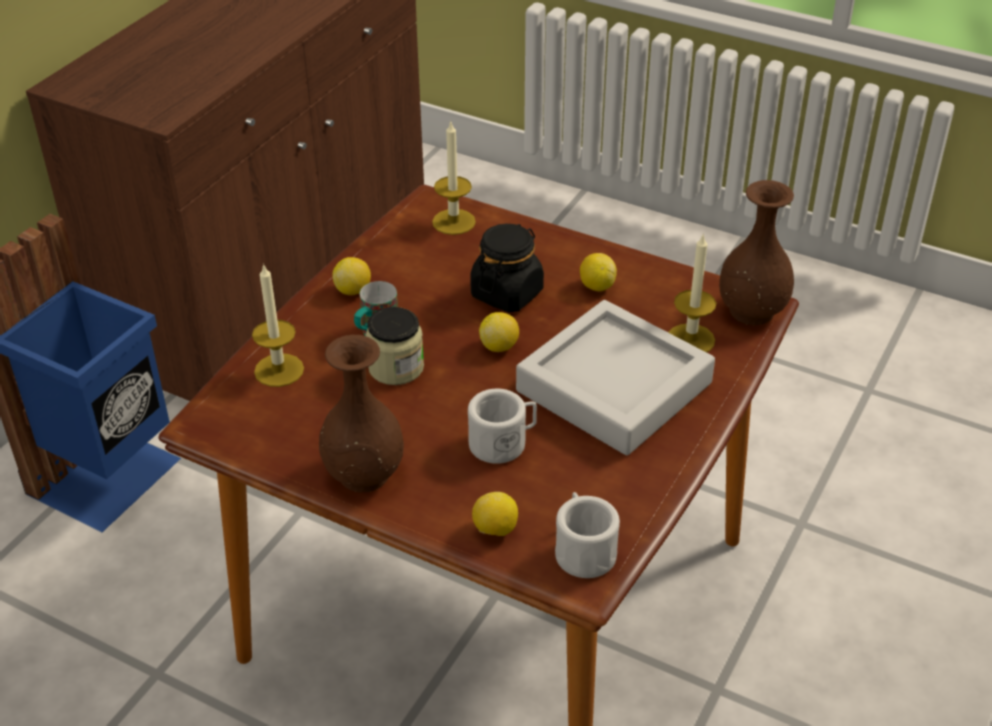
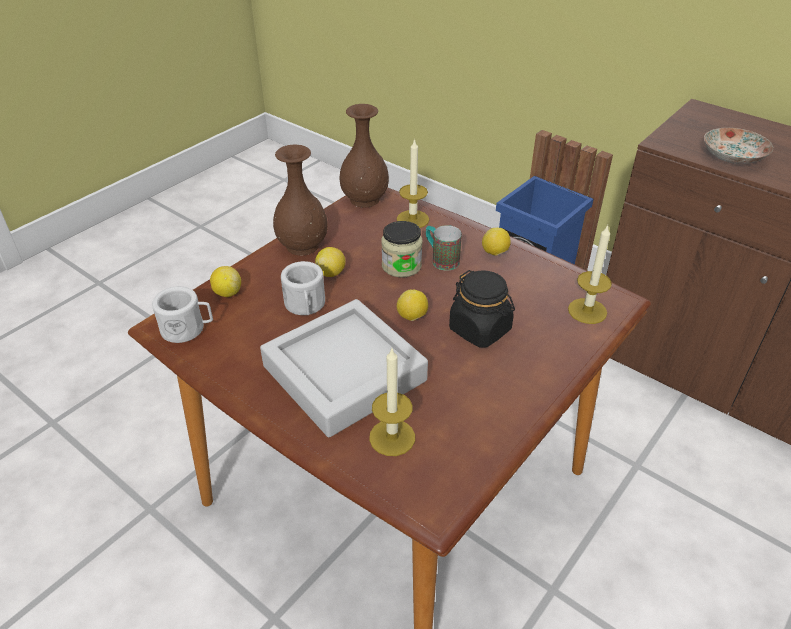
camera: 100 degrees right, 0 degrees up
lemon [580,253,617,291] -> lemon moved to [315,247,345,277]
brown vase [719,180,794,325] -> brown vase moved to [340,104,389,208]
none -> plate [704,128,773,164]

